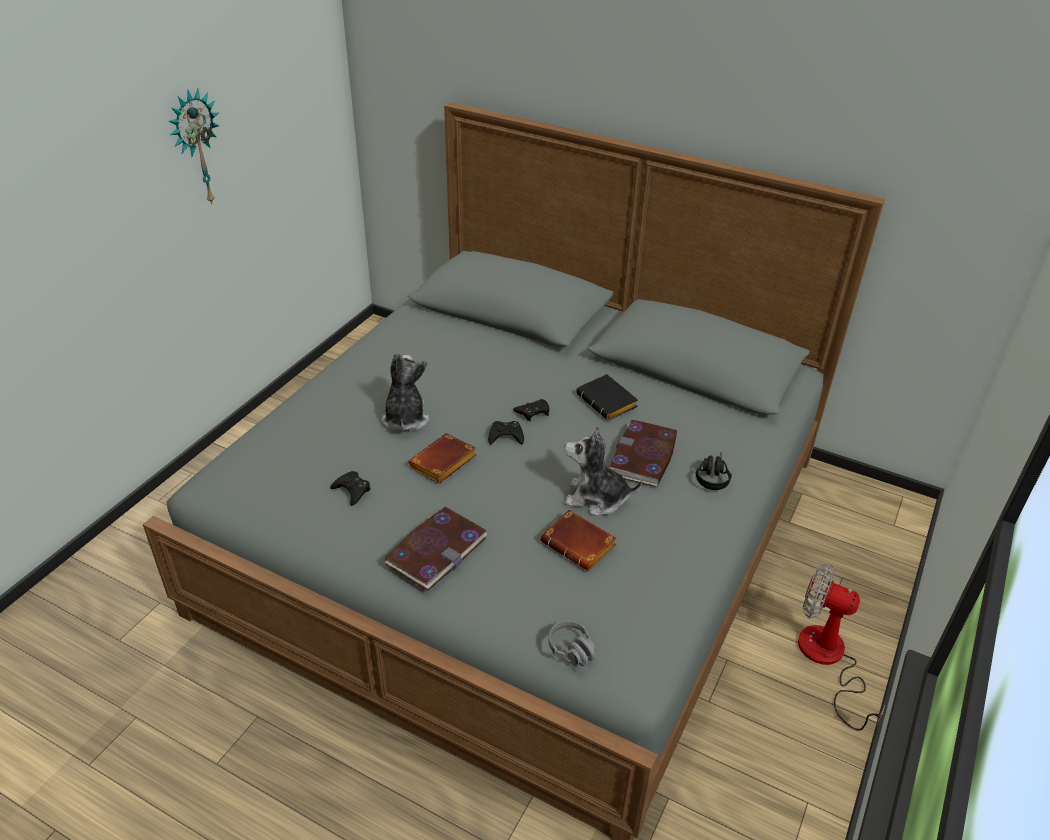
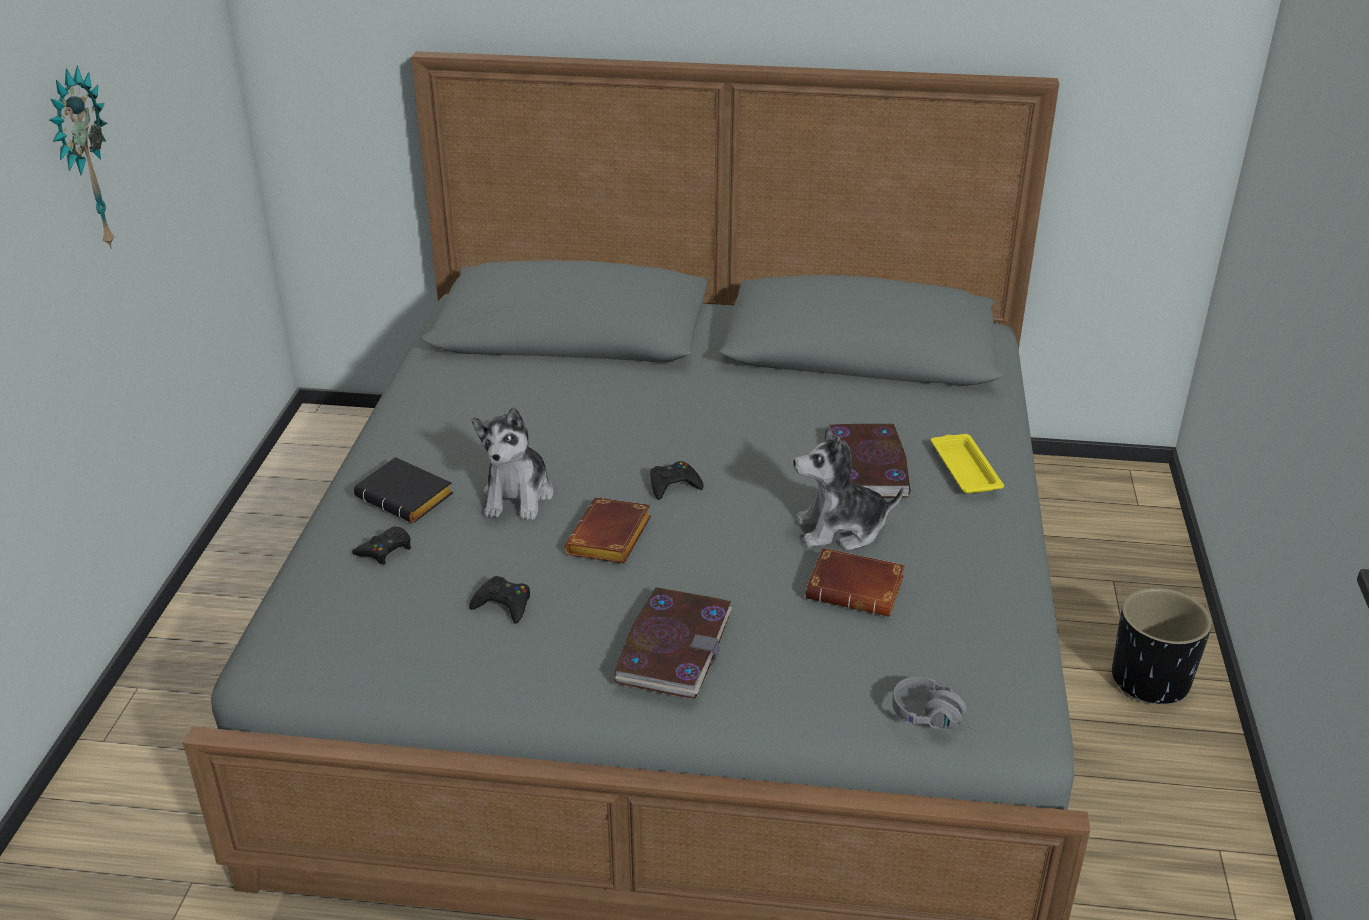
camera: 20 degrees left, 5 degrees down
plush toy [382,353,429,431] -> plush toy turned 150 degrees counterclockwise [472,407,553,520]
black game controller [513,399,550,422] -> black game controller moved to [352,527,411,565]
black book [576,374,638,420] -> black book moved to [354,457,453,523]
black headphones [695,455,732,490] -> yellow tray [931,434,1004,493]
fan [798,563,885,731] -> black planter [1112,588,1212,704]

